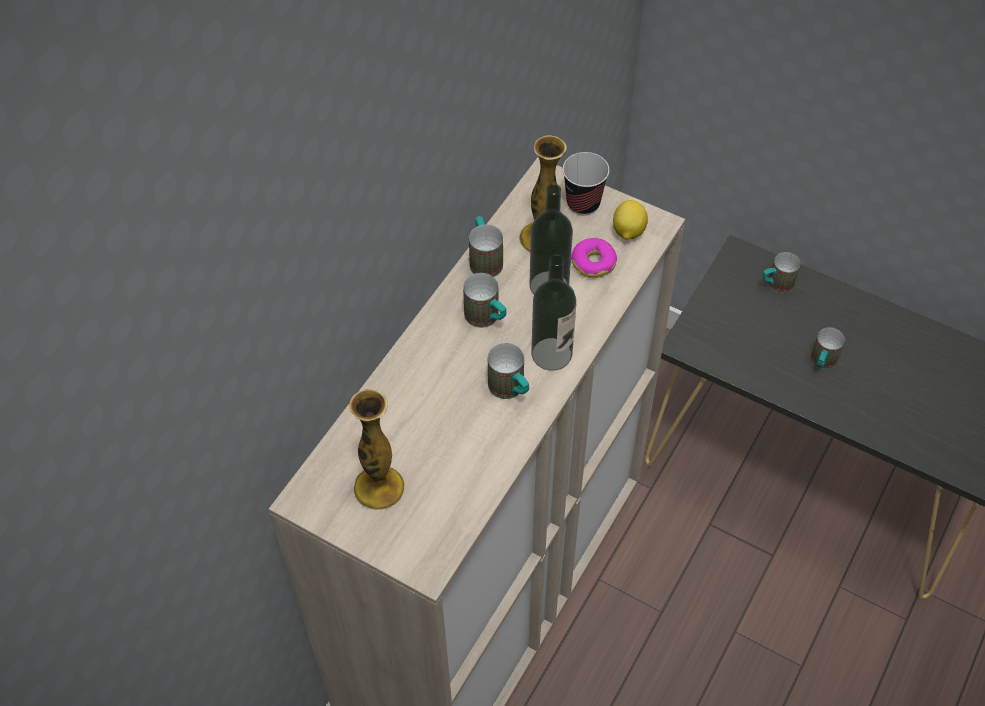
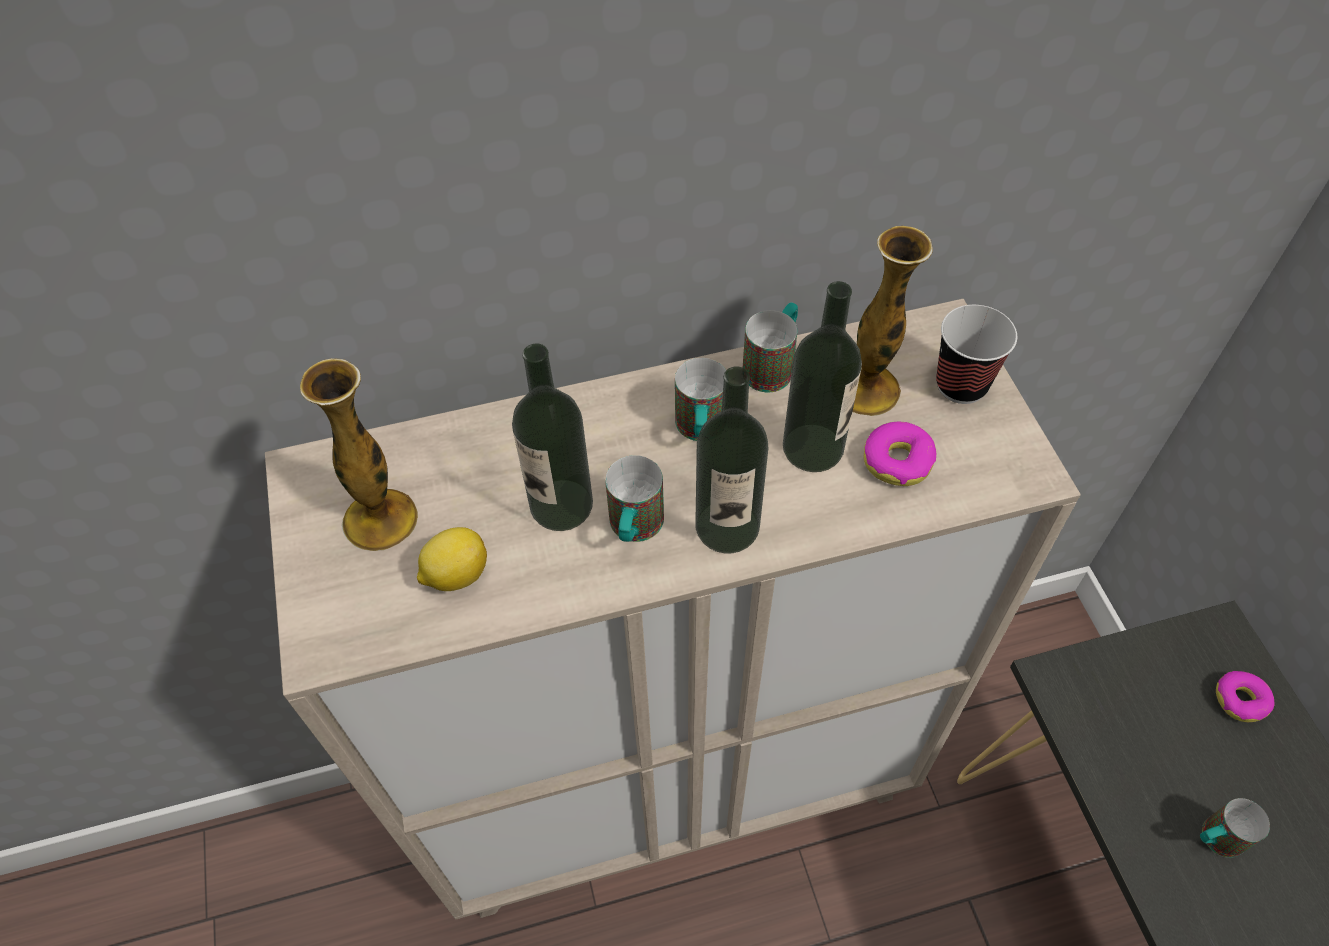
camera: 45 degrees right, 0 degrees up
lemon [613,200,648,240] -> lemon moved to [417,527,487,591]
mug [762,252,801,293] -> donut [1216,671,1275,722]
none -> bottle [512,344,593,531]

